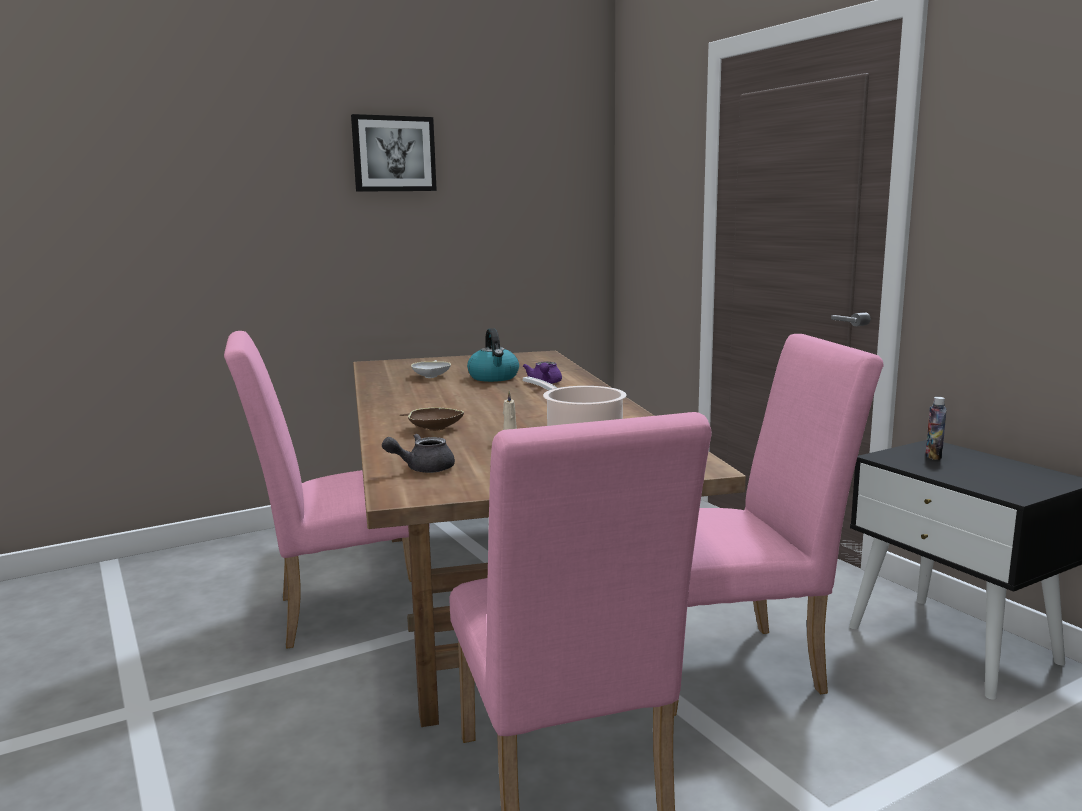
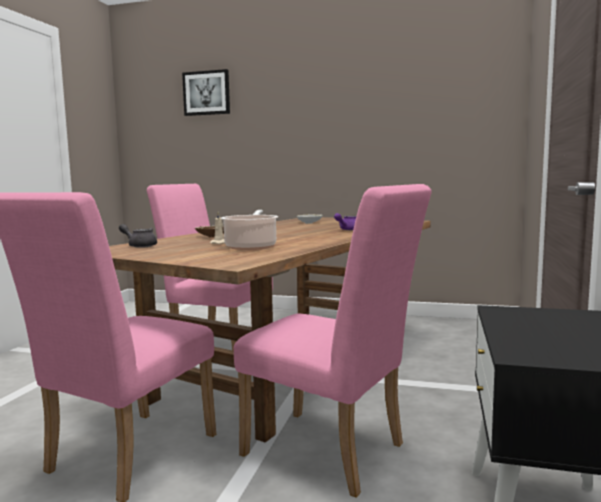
camera: 45 degrees right, 5 degrees down
picture [351,114,437,192] -> picture moved to [182,69,230,116]
kettle [467,328,519,382] -> none
bottle [925,397,947,460] -> none

